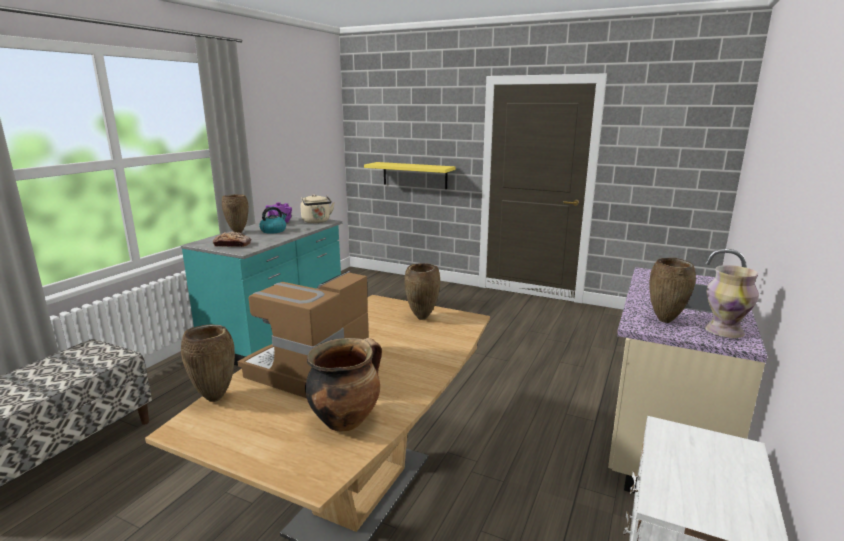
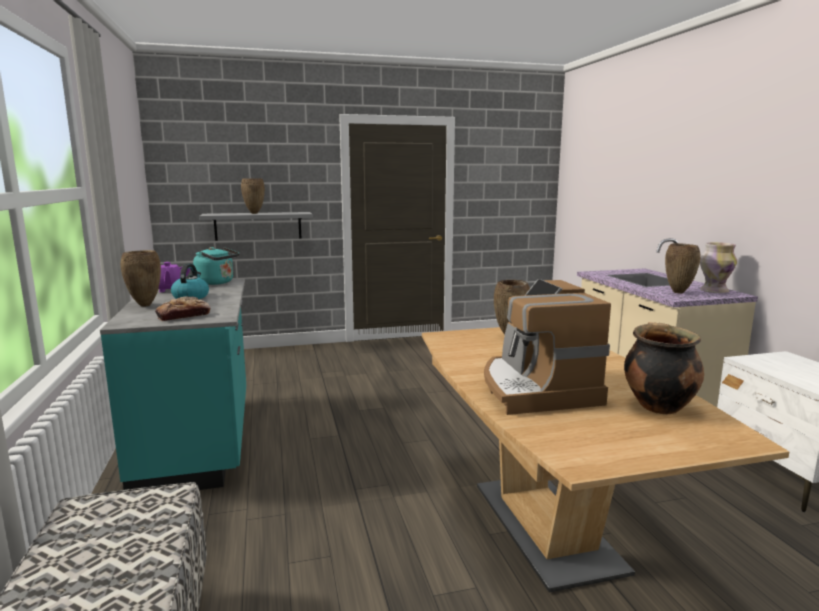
camera: 40 degrees left, 5 degrees down
brown vase [181,324,235,402] -> brown vase moved to [241,178,265,214]
beige kettle [300,194,335,223] -> turquoise kettle [193,247,239,285]
yellow shelf [364,162,456,189] -> grey shelf [199,212,313,241]

